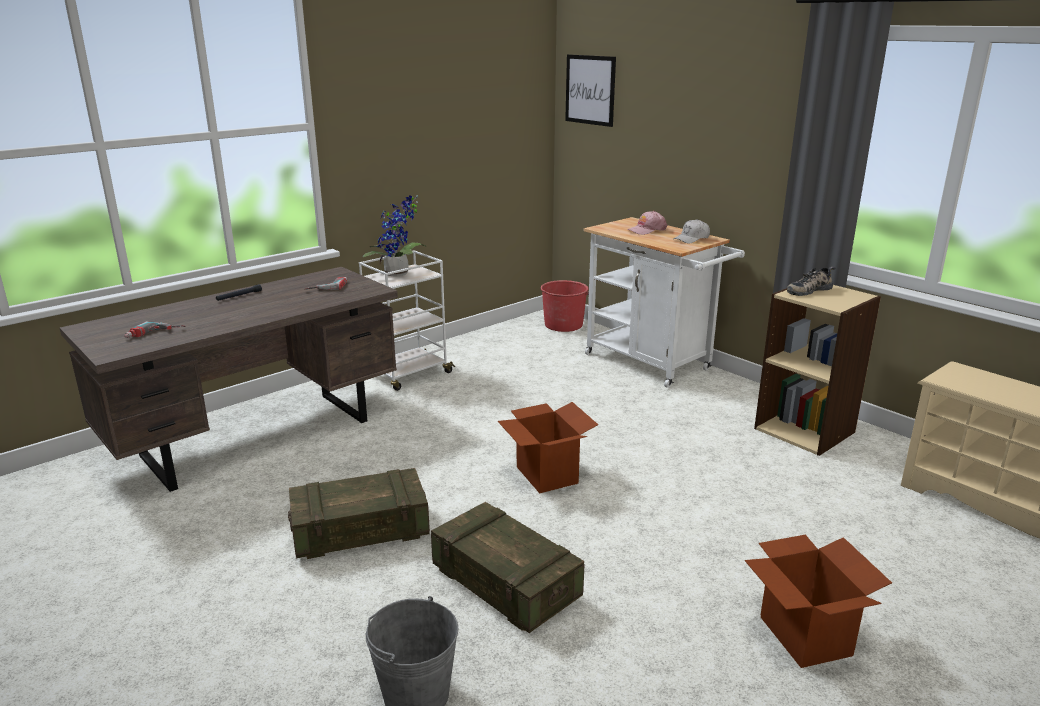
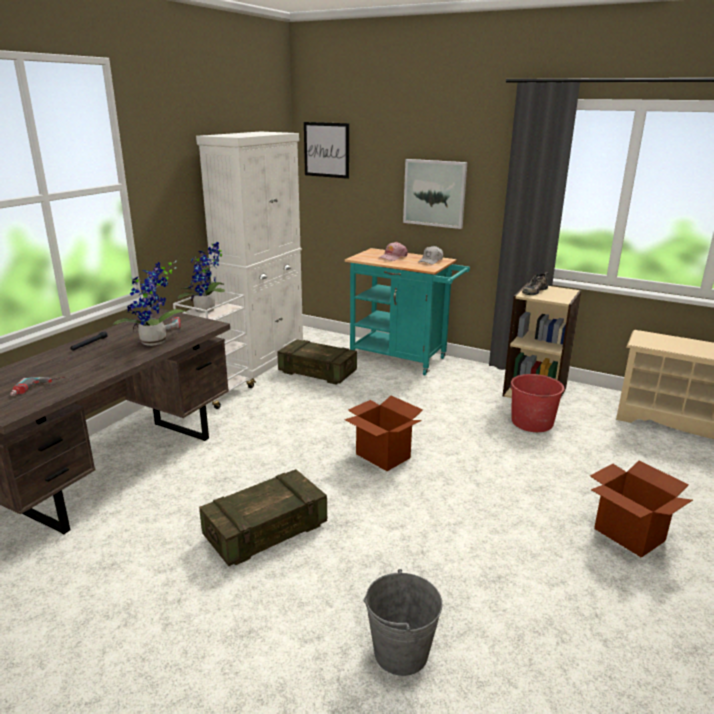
camera: 20 degrees left, 0 degrees up
crate [431,502,584,633] -> crate moved to [277,339,357,385]
red bucket [540,280,589,332] -> red bucket moved to [508,374,565,432]
white cart [583,217,745,388] -> turquoise cart [345,248,470,375]
none -> potted plant [113,261,189,346]
none -> white cabinet [196,132,303,379]
none -> picture [403,159,467,229]

